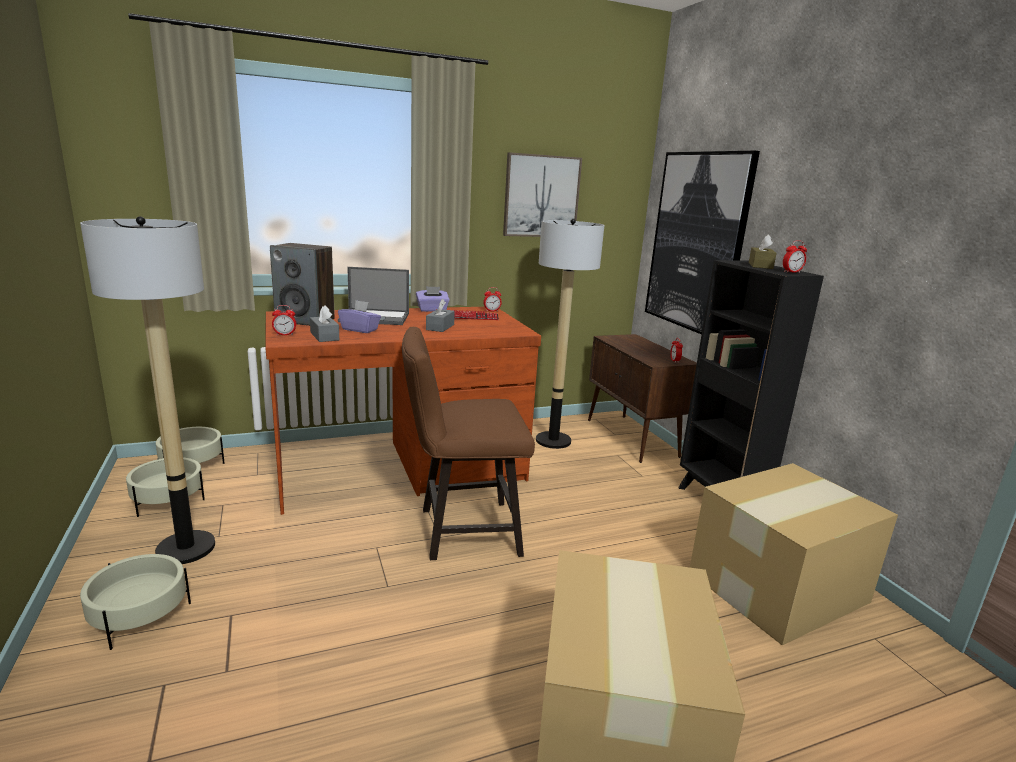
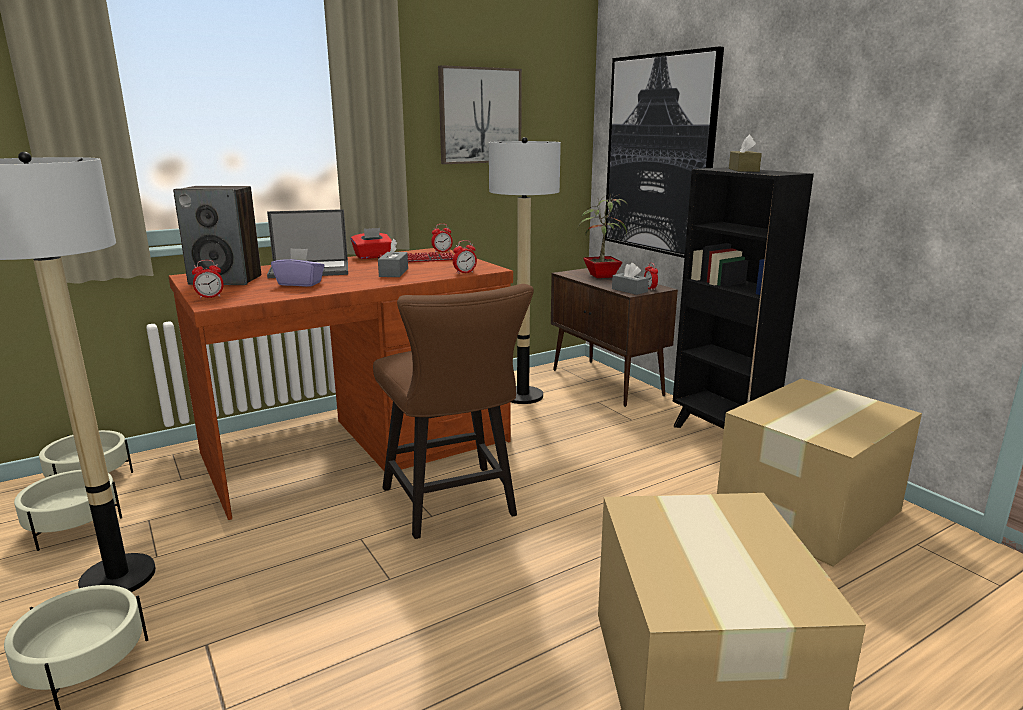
camera: 10 degrees left, 0 degrees up
grey tissue box [310,306,339,342] -> grey tissue box moved to [612,263,649,295]
brown chair [402,327,535,560] -> brown chair turned 90 degrees counterclockwise [373,284,534,539]
purple tissue box [416,286,450,312] -> red tissue box [351,228,392,259]
alarm clock [783,240,807,273] -> alarm clock moved to [453,240,477,274]
none -> potted plant [577,194,627,278]

